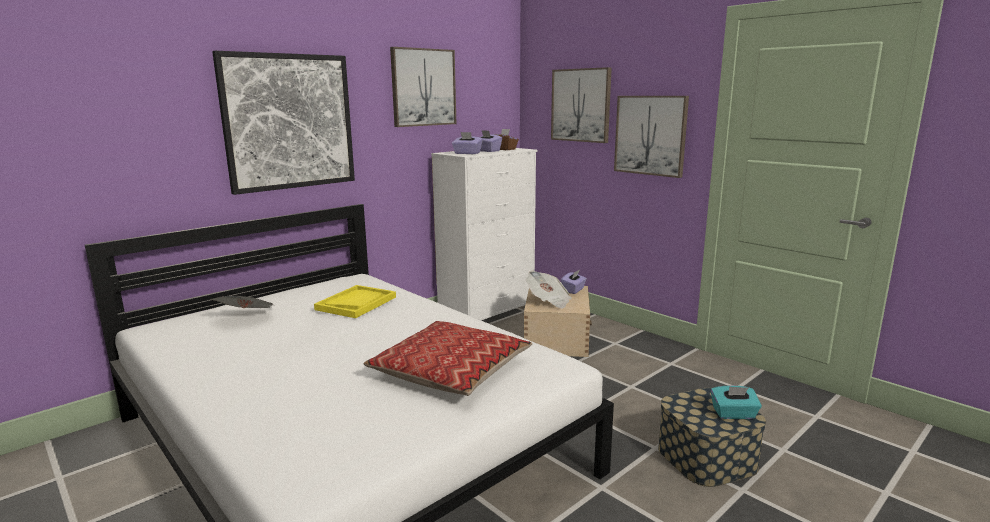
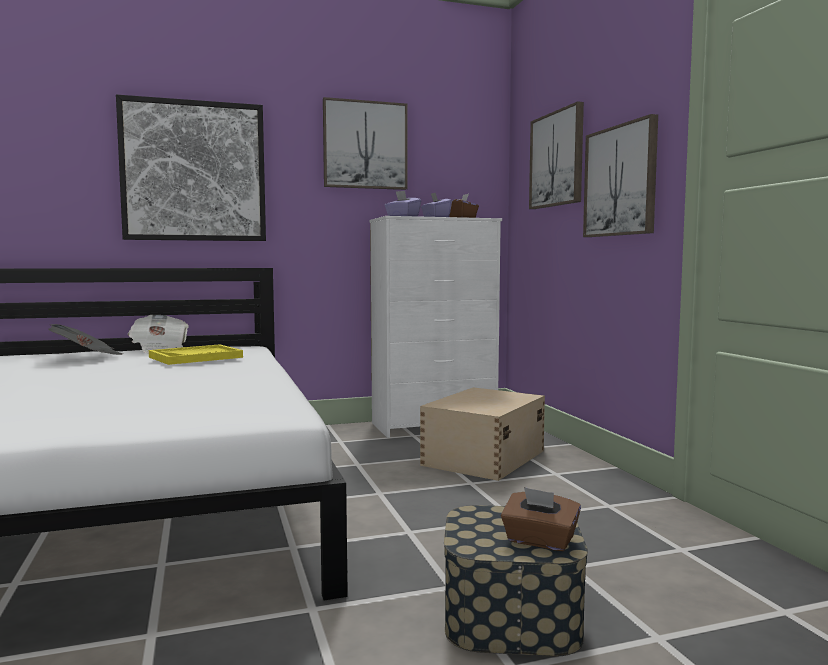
camera: 25 degrees right, 10 degrees down
pillow [363,321,533,396] -> none
newspaper [525,271,572,309] -> newspaper moved to [128,315,188,353]
purple tissue box [561,270,587,294] -> none
turquoise tissue box [711,385,762,419] -> brown tissue box [501,487,581,551]

